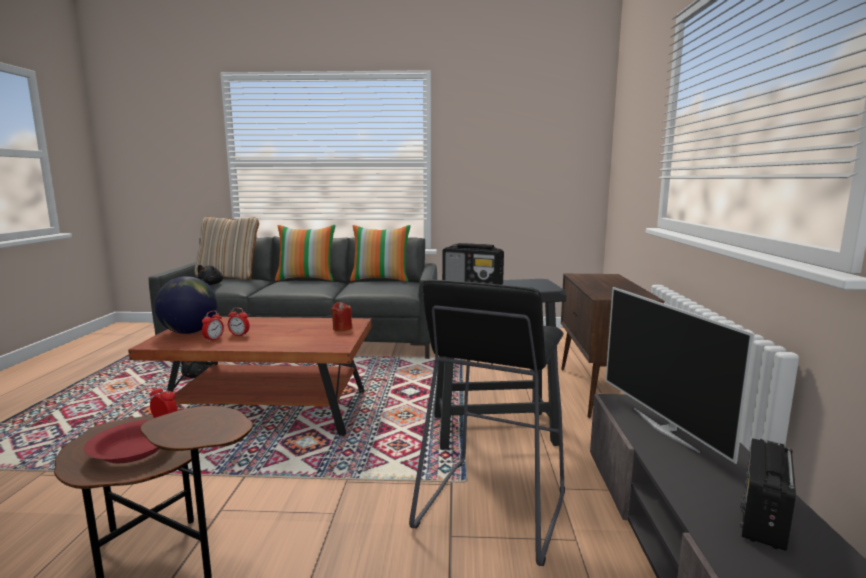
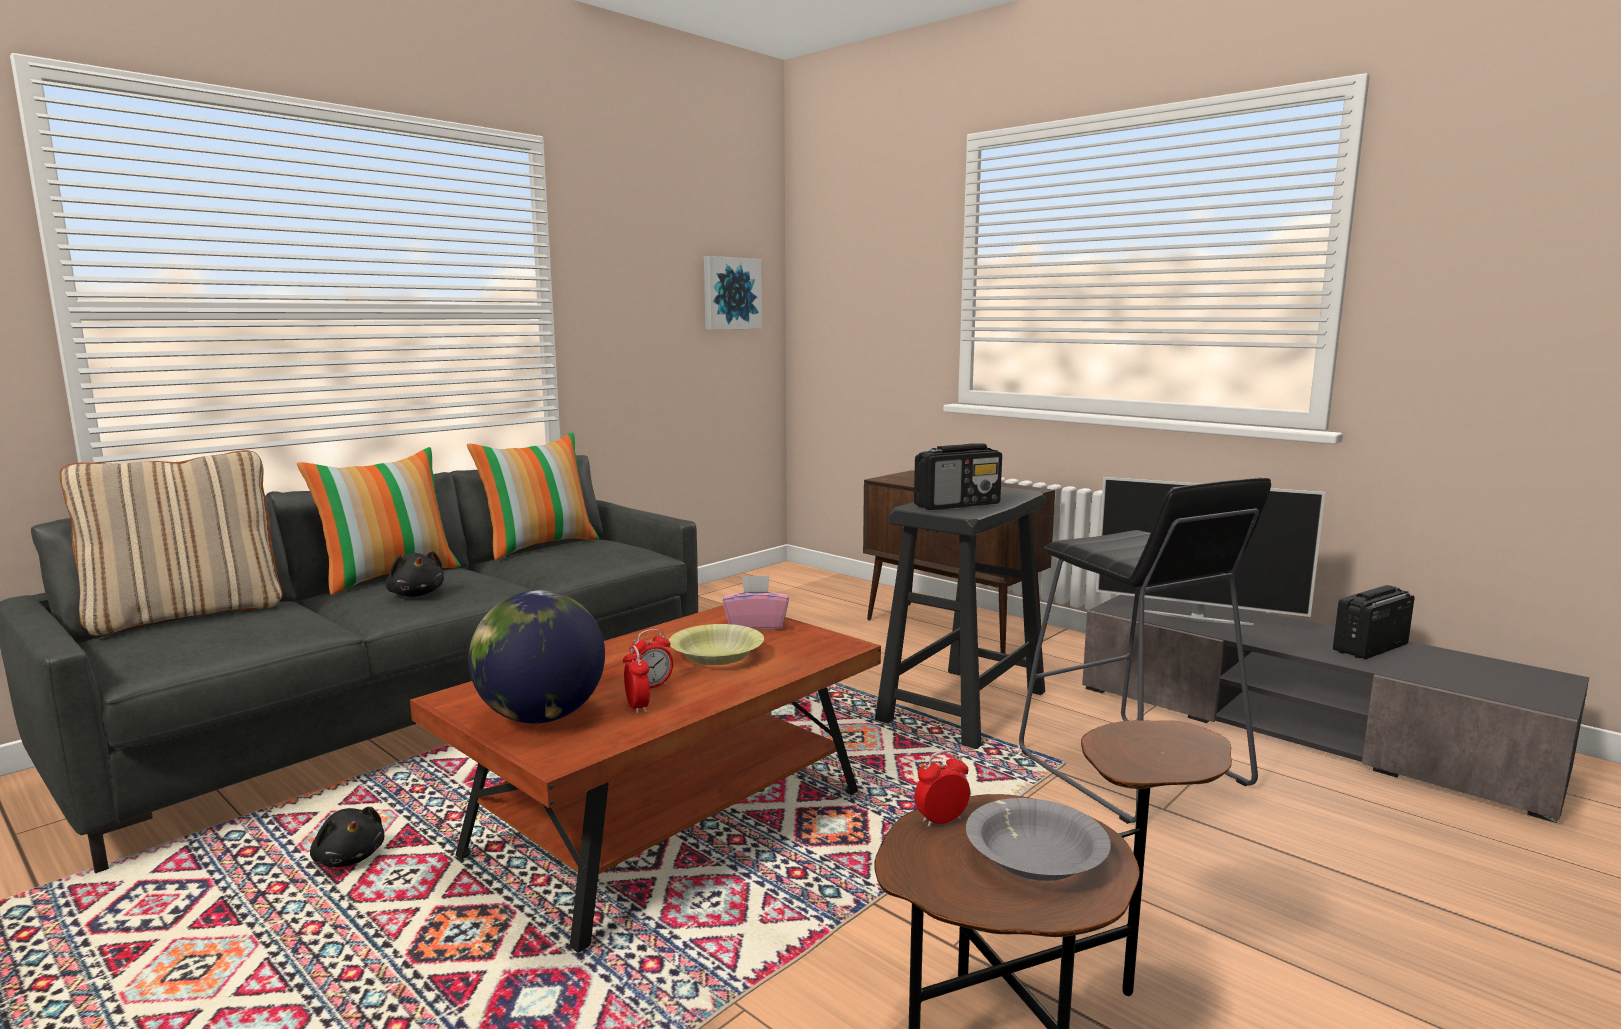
camera: 50 degrees left, 0 degrees up
red bowl [84,420,160,463] -> grey bowl [966,798,1111,881]
black plush toy [197,265,223,285] -> black plush toy moved to [386,551,444,597]
red candle [331,302,352,331] -> pink tissue box [723,575,789,630]
radio [740,438,796,551] -> radio turned 75 degrees clockwise [1333,585,1415,659]
none -> yellow bowl [669,624,764,665]
none -> picture [704,256,762,330]

